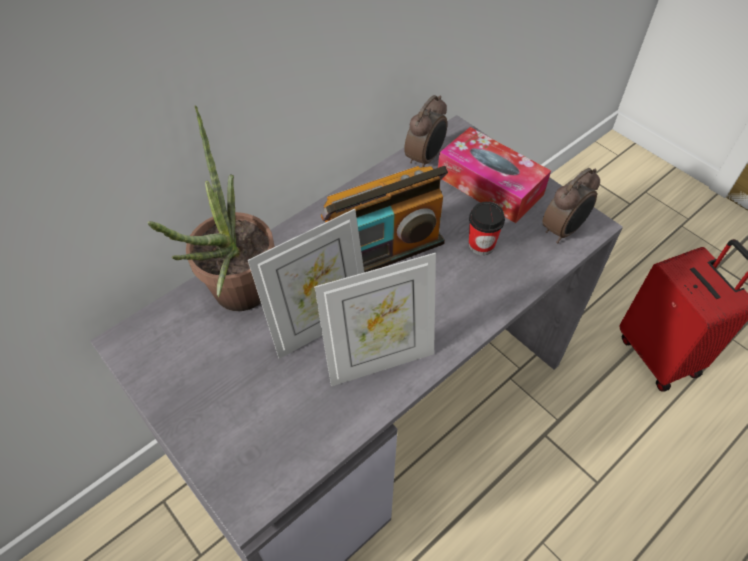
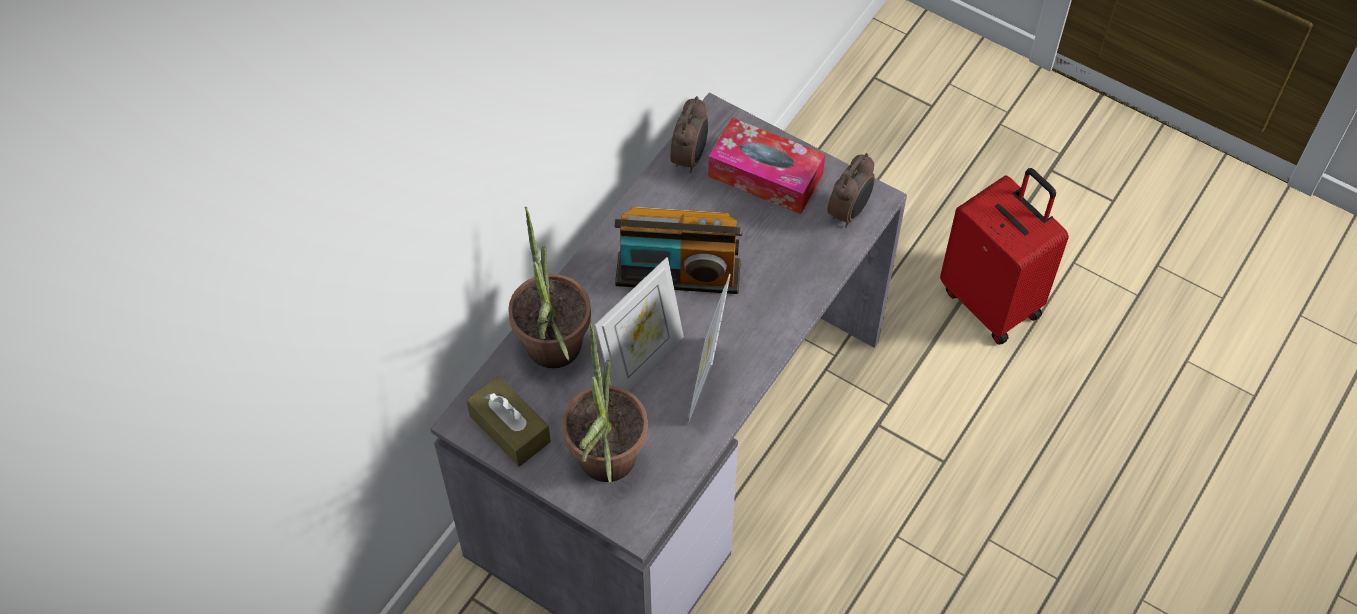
camera: 15 degrees left, 5 degrees up
picture frame [314,253,436,386] -> picture frame turned 135 degrees clockwise [688,274,731,425]
radio [321,166,448,272] -> radio turned 45 degrees clockwise [614,207,742,294]
cup [469,202,505,255] -> none
none -> brown tissue box [466,376,551,467]
none -> potted plant [562,322,648,484]

